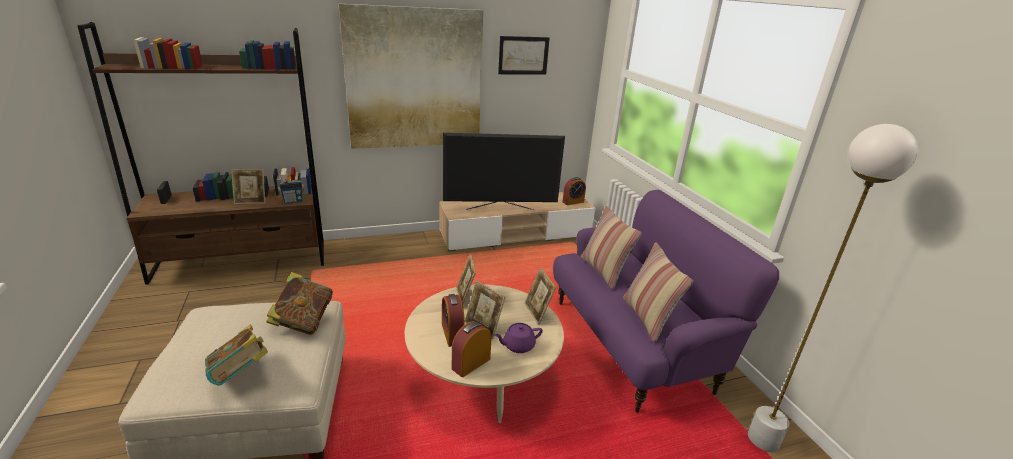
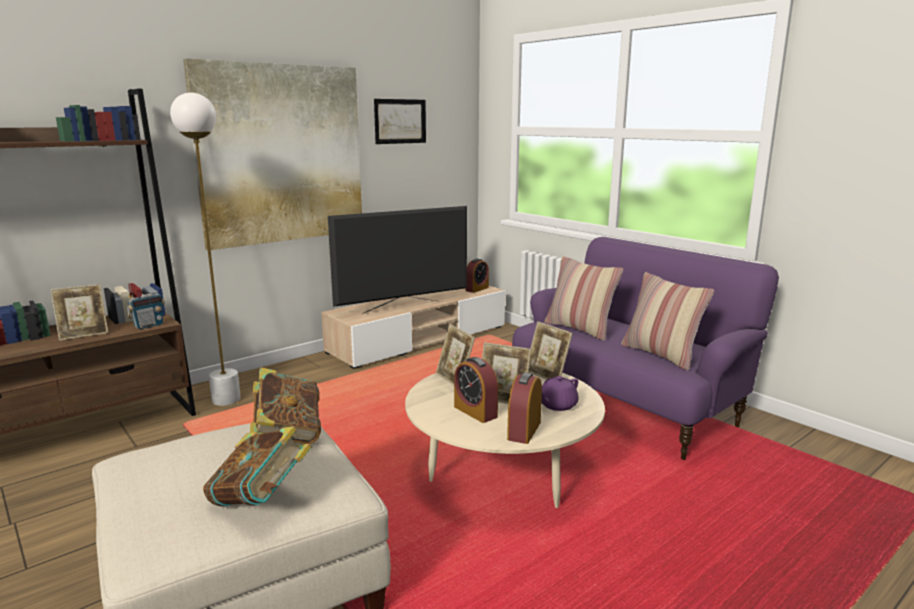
camera: 20 degrees left, 10 degrees down
white floor lamp [748,124,918,452] -> white floor lamp moved to [170,93,241,406]

